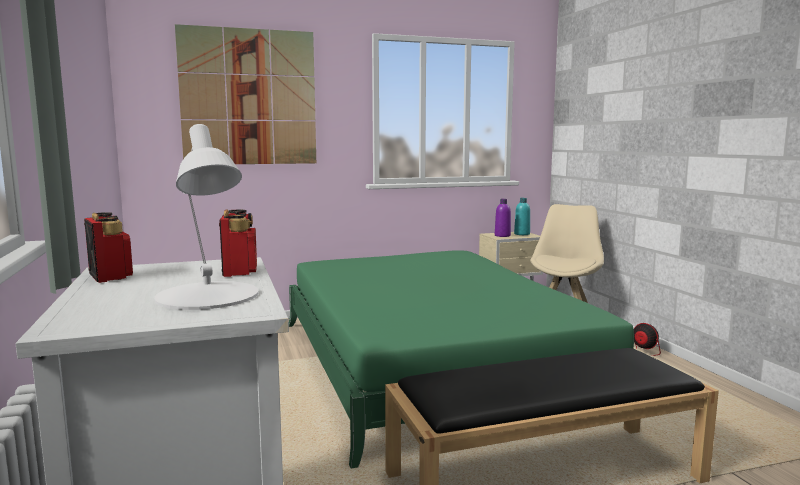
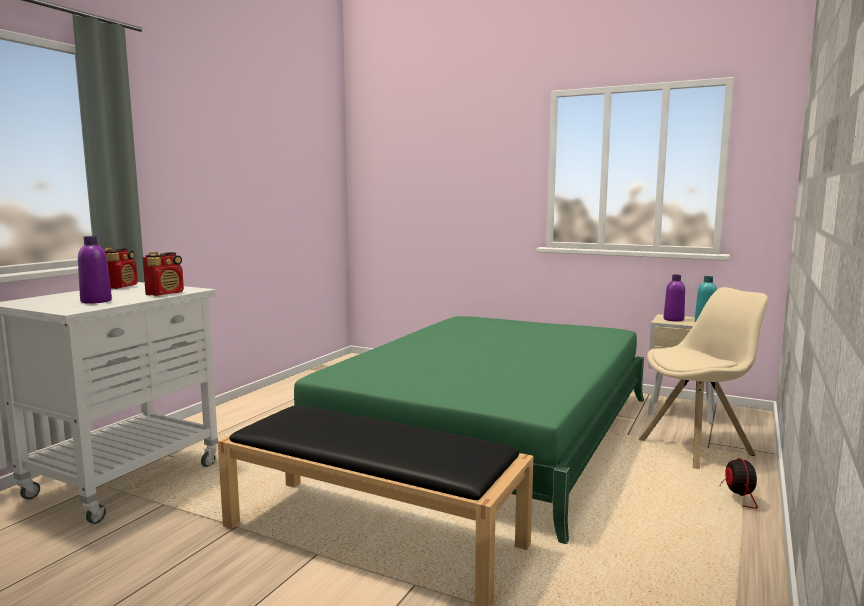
camera: 45 degrees right, 0 degrees up
white table lamp [154,124,258,310] -> purple bottle [78,236,112,304]
picture [175,24,316,164] -> none

